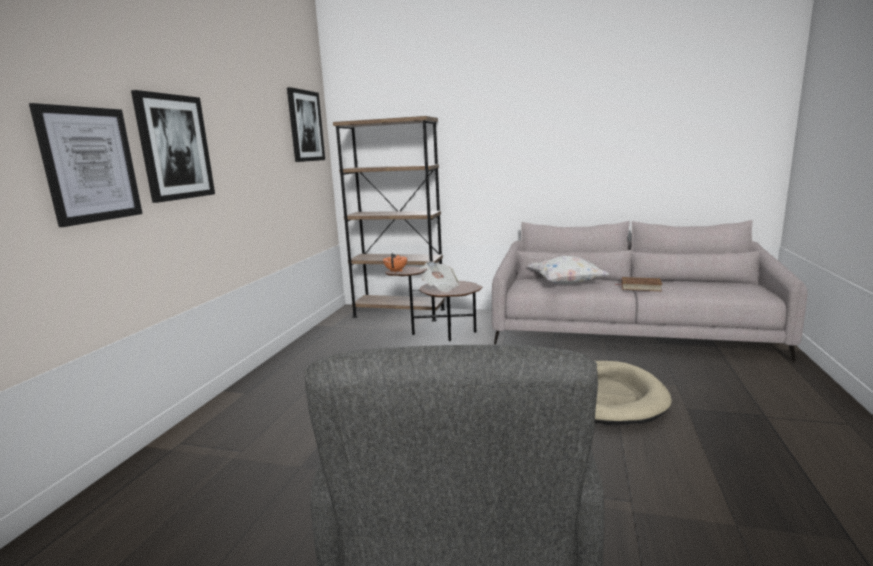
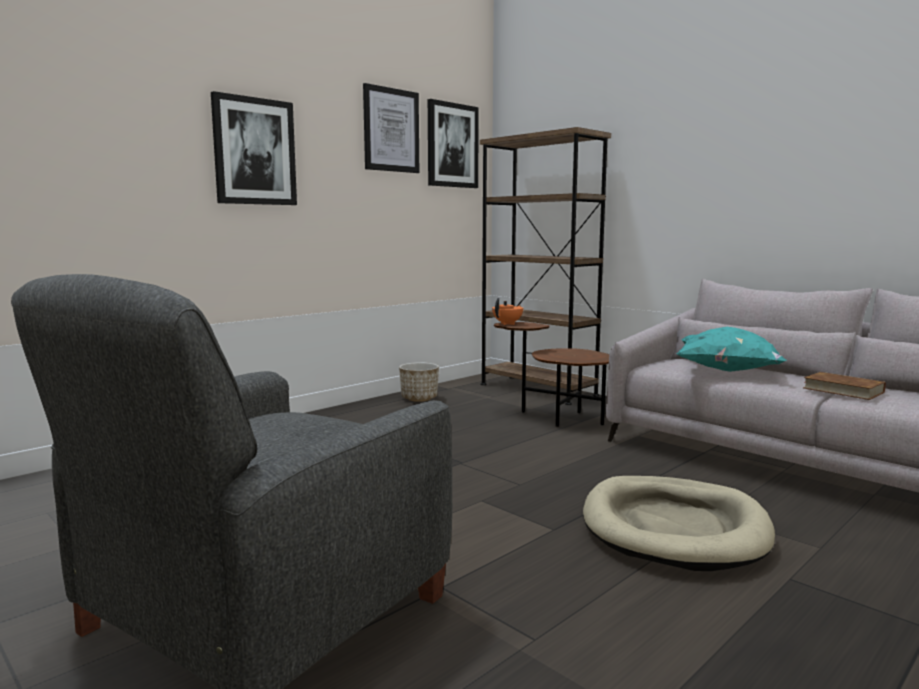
camera: 30 degrees right, 5 degrees down
picture [29,103,142,227] -> picture moved to [363,83,419,173]
newspaper [420,262,460,293] -> none
white pillow [527,256,610,284] -> turquoise pillow [676,327,787,372]
none -> planter [399,362,439,402]

